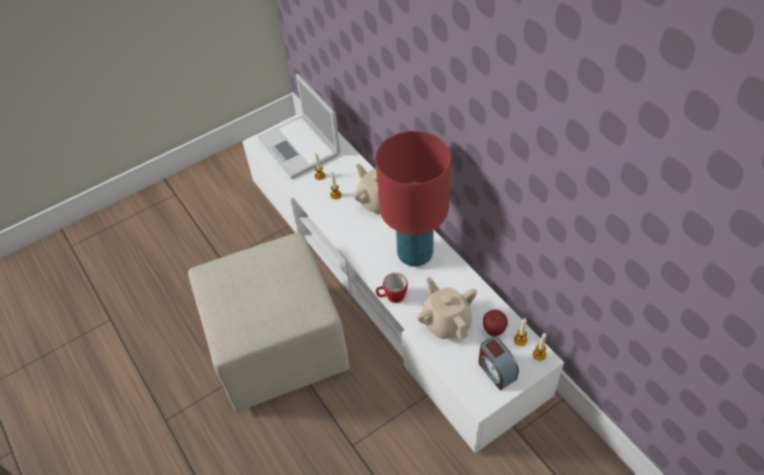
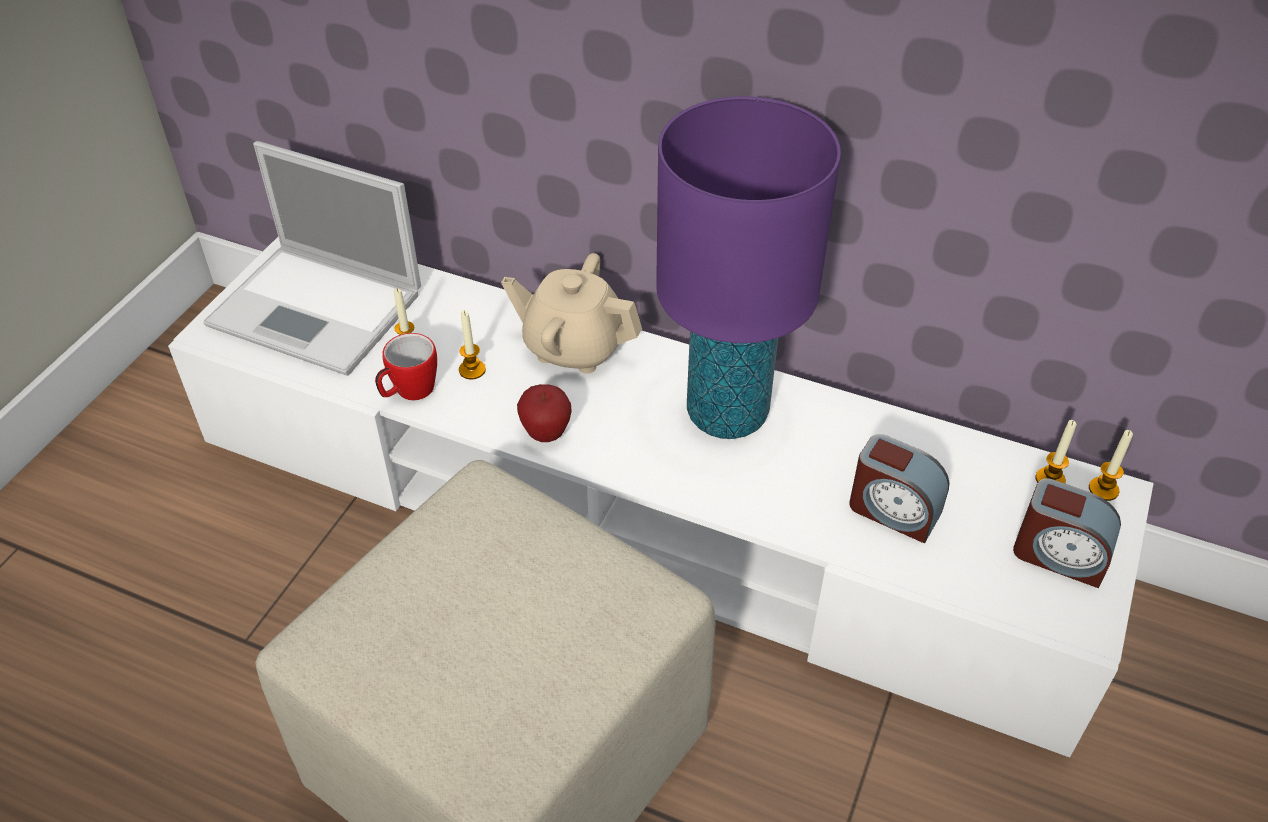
camera: 35 degrees left, 5 degrees down
red table lamp [375,131,451,267] -> purple table lamp [656,96,841,439]
mug [376,273,408,303] -> mug moved to [375,333,437,400]
beige teapot [417,277,477,339] -> alarm clock [849,434,950,543]
apple [483,310,508,336] -> apple moved to [517,384,572,442]

